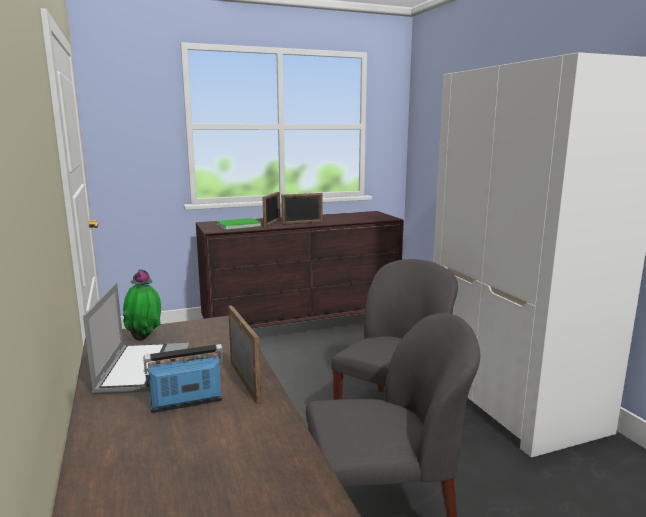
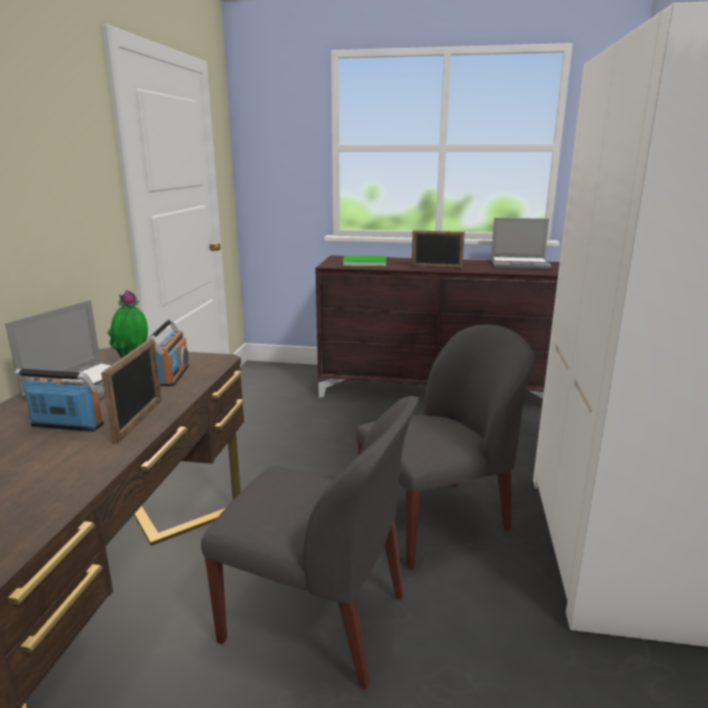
camera: 30 degrees right, 5 degrees up
picture frame [262,192,281,228] -> none
none -> radio [148,319,189,386]
none -> laptop [491,218,551,269]

